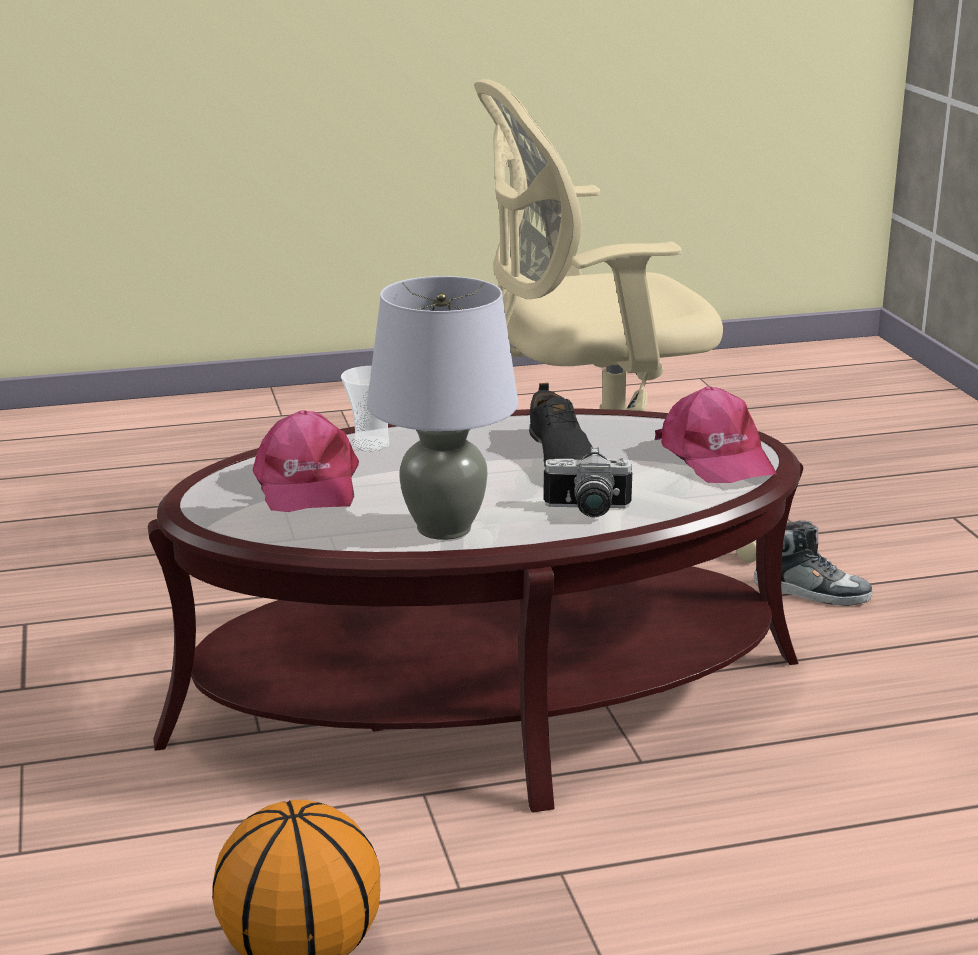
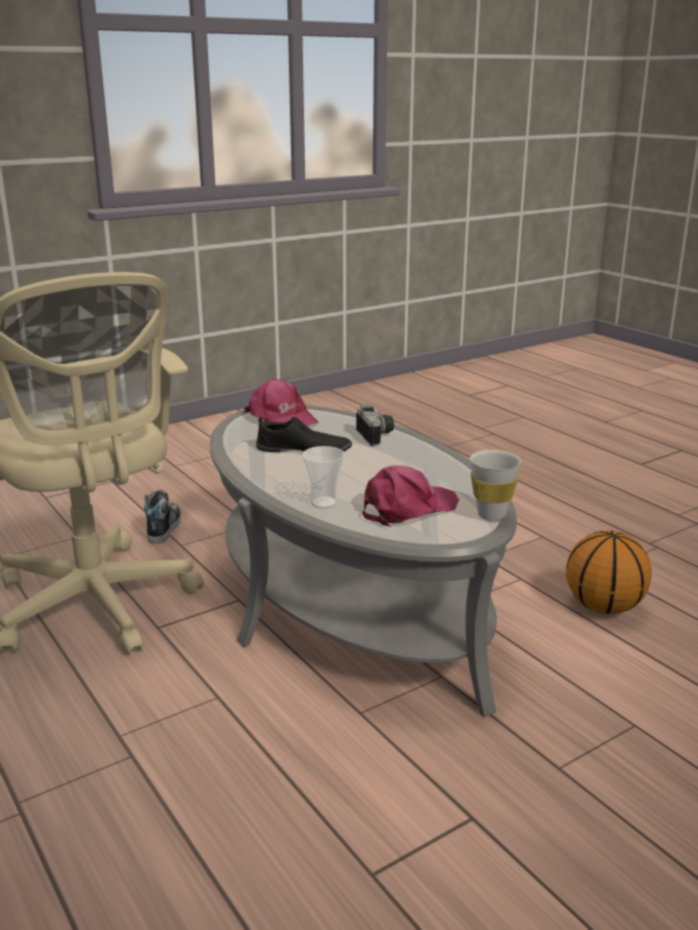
camera: 110 degrees left, 0 degrees up
brown coffee table [148,409,803,813] -> grey coffee table [210,405,517,717]
grey table lamp [367,276,518,540] -> none
black shoe [529,383,593,466] -> black shoe turned 45 degrees clockwise [256,417,352,452]
pink cap [655,386,777,483] -> pink cap turned 90 degrees clockwise [244,378,319,426]
none -> white cup [470,450,521,521]

